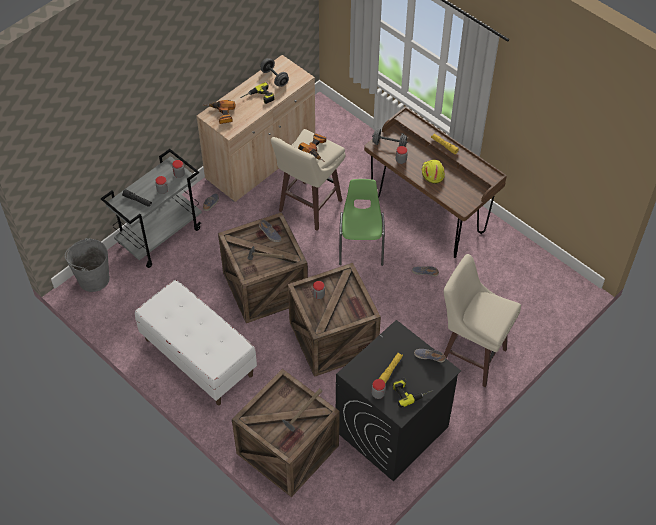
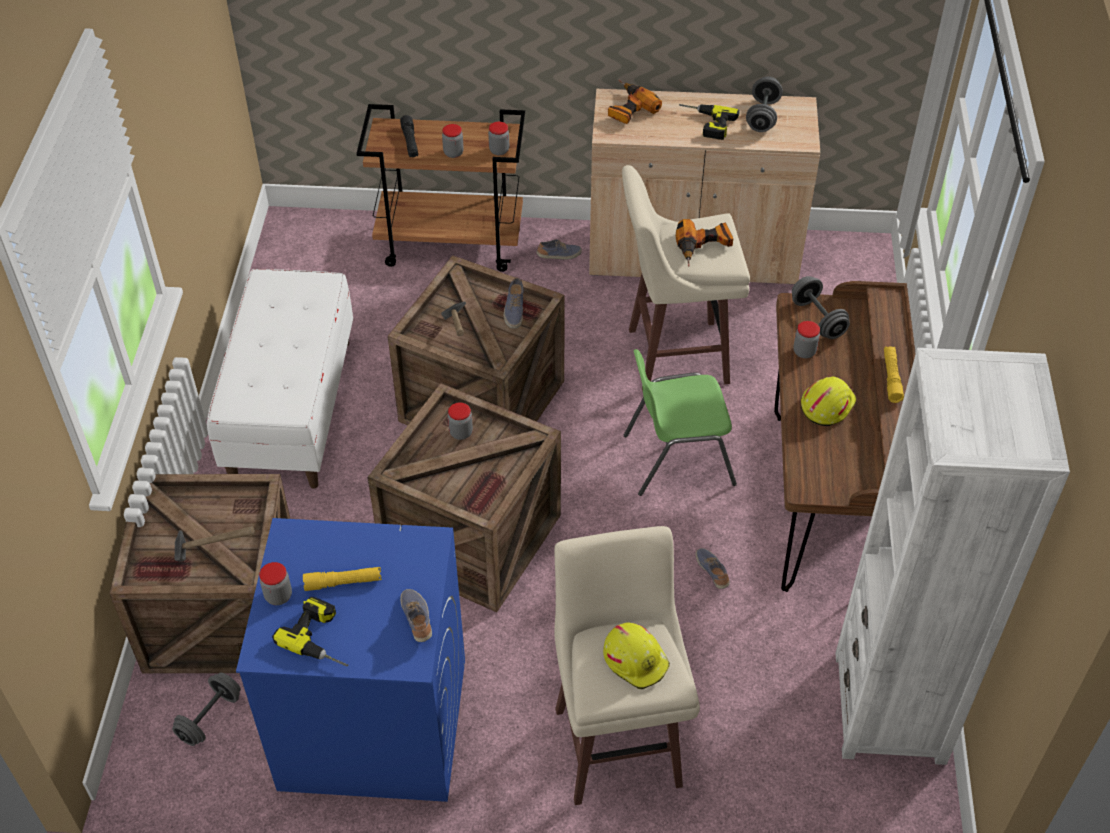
camera: 50 degrees right, 5 degrees down
grey bucket [65,238,110,292] -> none
grey cart [101,149,202,268] -> brown cart [357,104,525,272]
black washing machine [336,320,461,481] -> blue washing machine [236,518,465,802]
green chair [339,179,385,266] -> green chair turned 150 degrees counterclockwise [624,349,737,496]
none -> grey dumbbell [172,673,241,746]
none -> yellow hard hat [603,622,670,689]
none -> white bookcase [835,348,1070,765]

